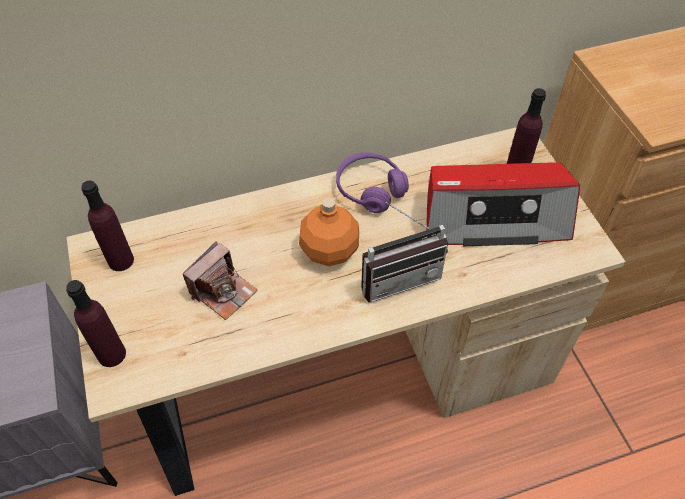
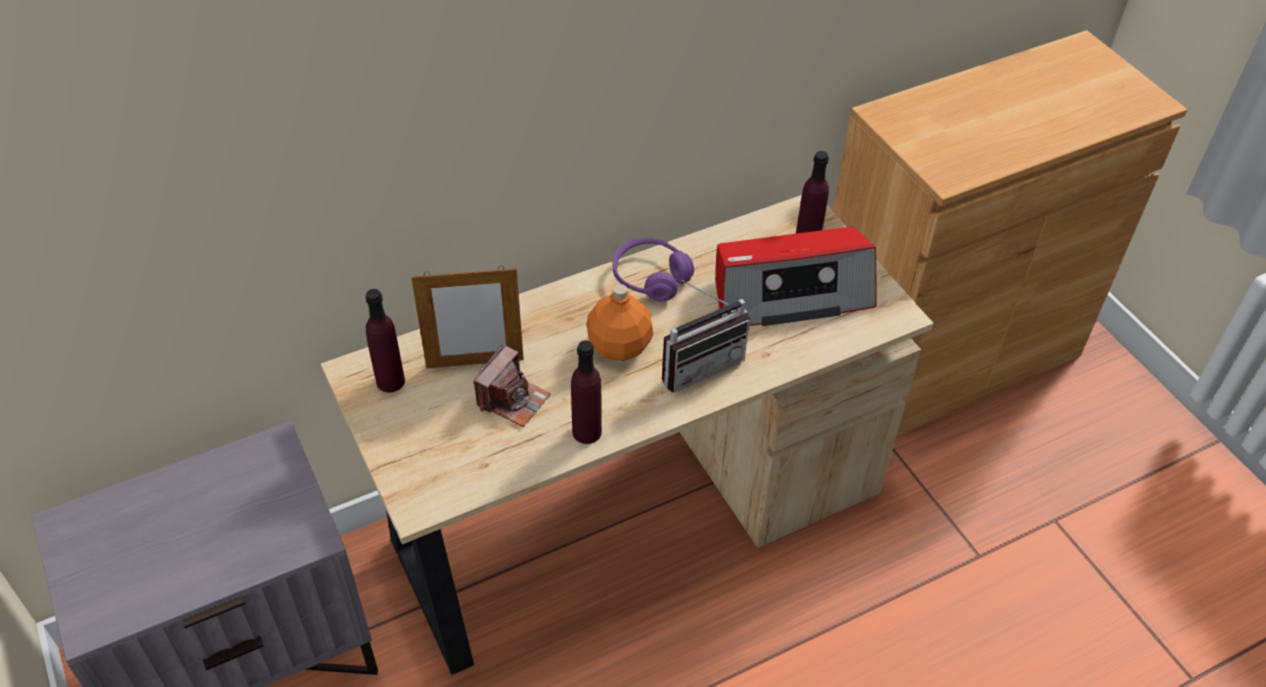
camera: 10 degrees left, 5 degrees down
purple bottle [66,280,126,367] -> purple bottle moved to [571,340,602,444]
none -> picture frame [411,266,524,368]

